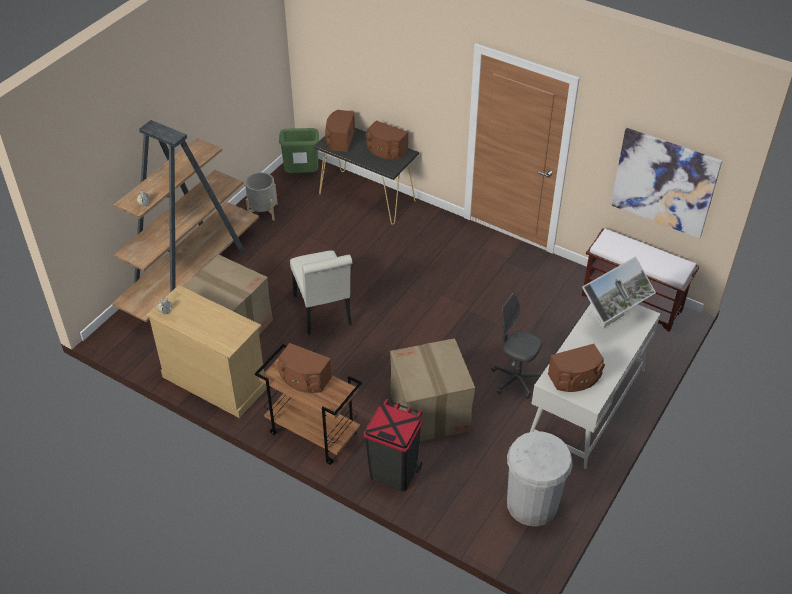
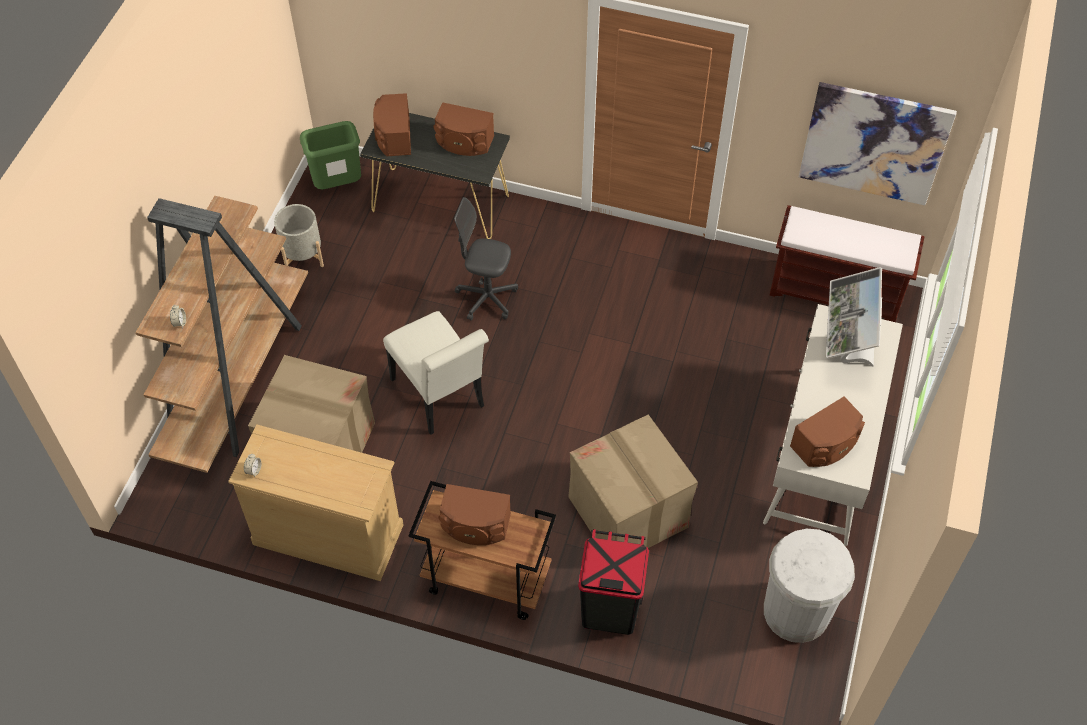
camera: 15 degrees left, 10 degrees up
grey office chair [491,293,542,399] -> grey office chair moved to [454,197,518,321]
monitor [582,257,656,328] -> monitor turned 150 degrees clockwise [826,267,882,367]

